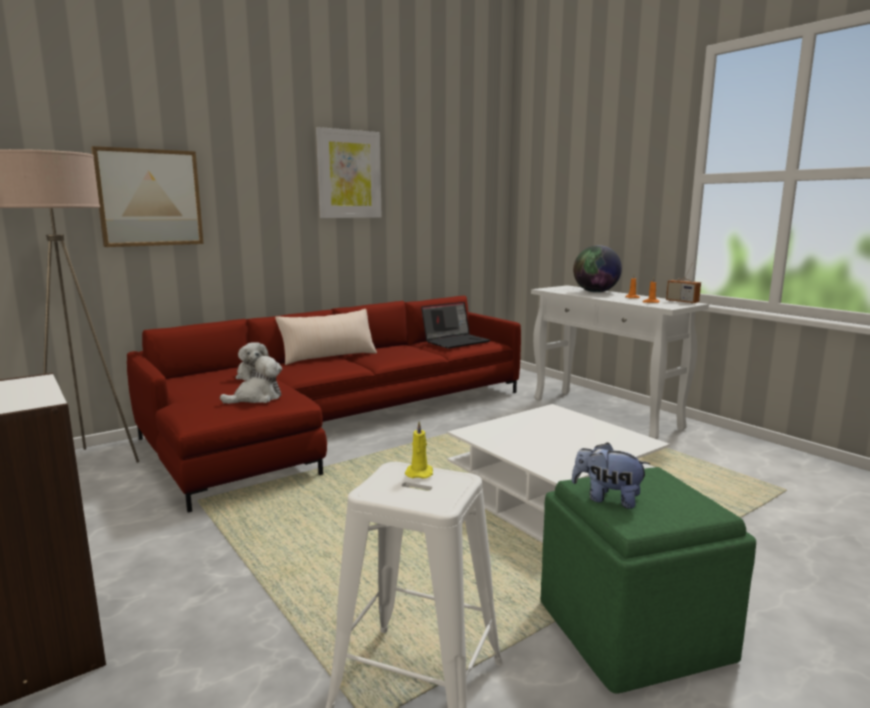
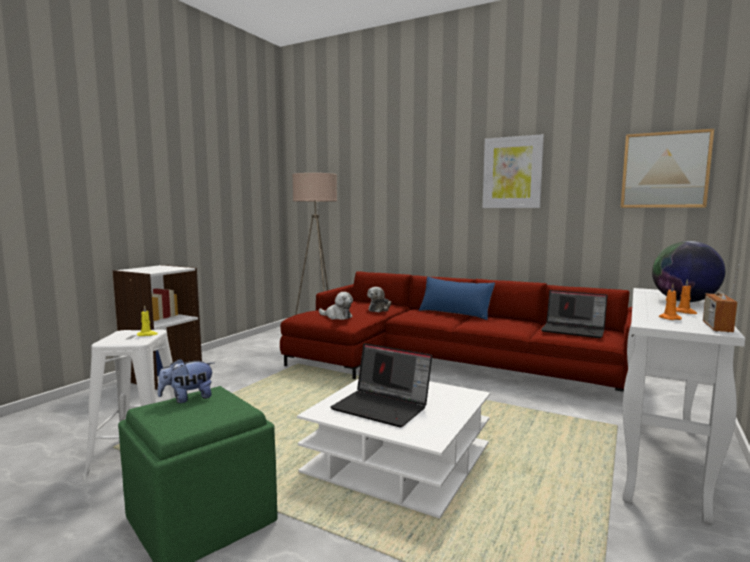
camera: 65 degrees right, 5 degrees down
picture [91,146,204,247] -> picture moved to [620,129,714,208]
beige pillow [275,309,377,365] -> blue pillow [419,277,495,320]
plush toy [572,442,650,509] -> plush toy turned 120 degrees counterclockwise [158,358,214,403]
none -> laptop [330,343,432,428]

